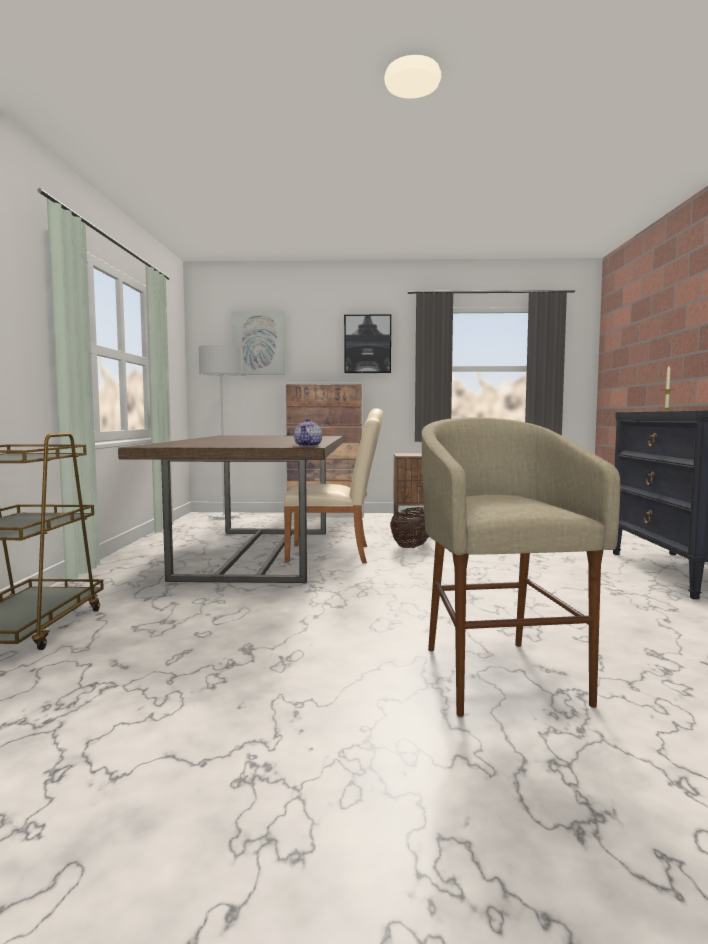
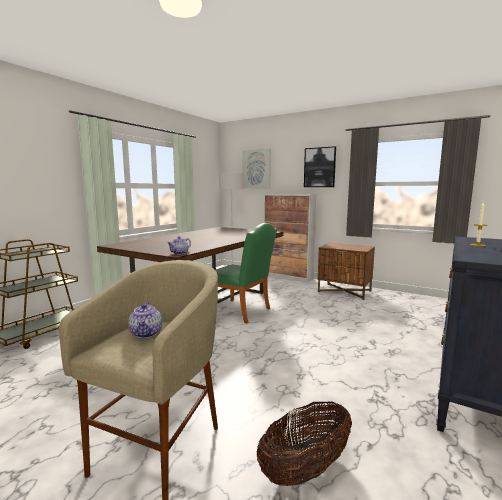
camera: 30 degrees right, 5 degrees up
beige chair [284,408,383,563] -> green chair [215,223,277,323]
basket [390,507,429,548] -> basket moved to [257,401,352,486]
none -> teapot [128,302,162,338]

